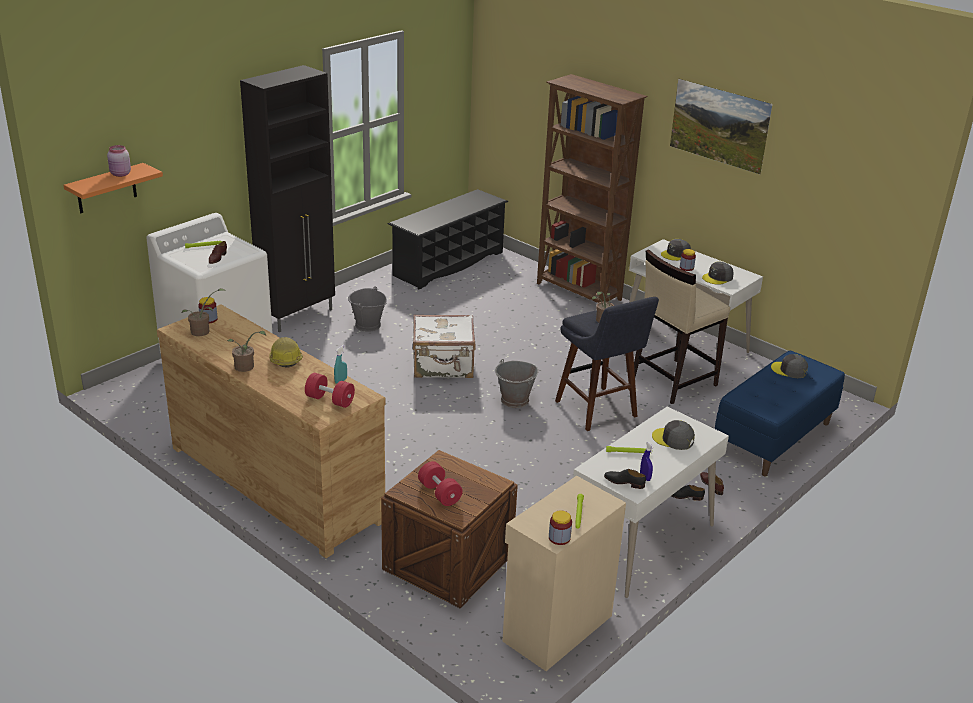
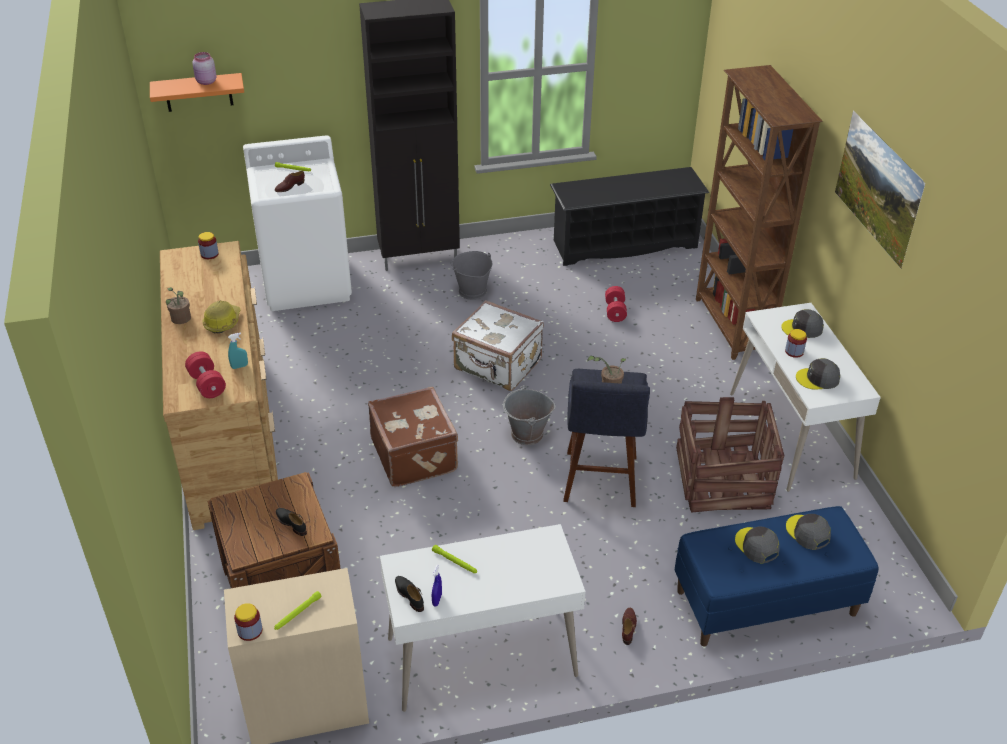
camera: 35 degrees right, 10 degrees up
potted plant [182,288,225,336] -> none
red dumbbell [418,461,463,506] -> red dumbbell moved to [605,286,627,322]
beige stool [634,249,730,404] -> crate [676,397,784,513]
grey cap [652,420,695,450] -> grey cap moved to [735,527,780,563]
black shoe [672,485,705,501] -> black shoe moved to [276,508,307,536]
none -> brown suitcase [368,387,458,487]

